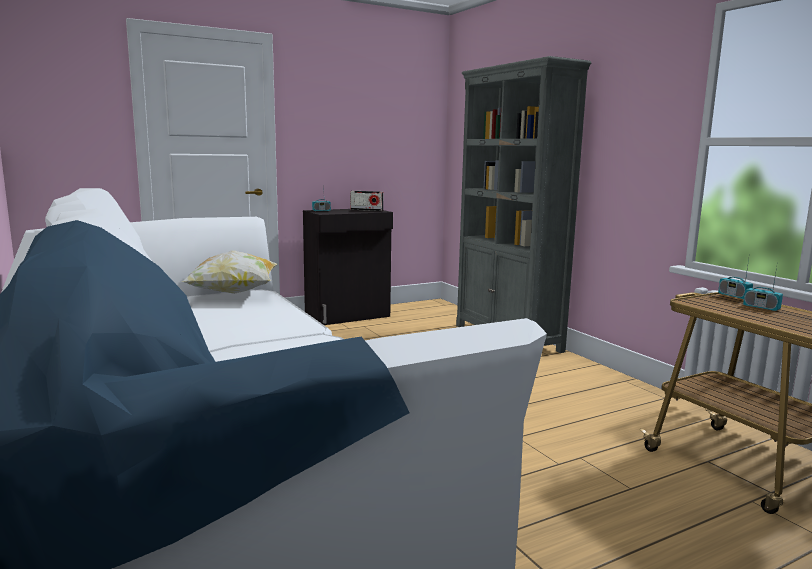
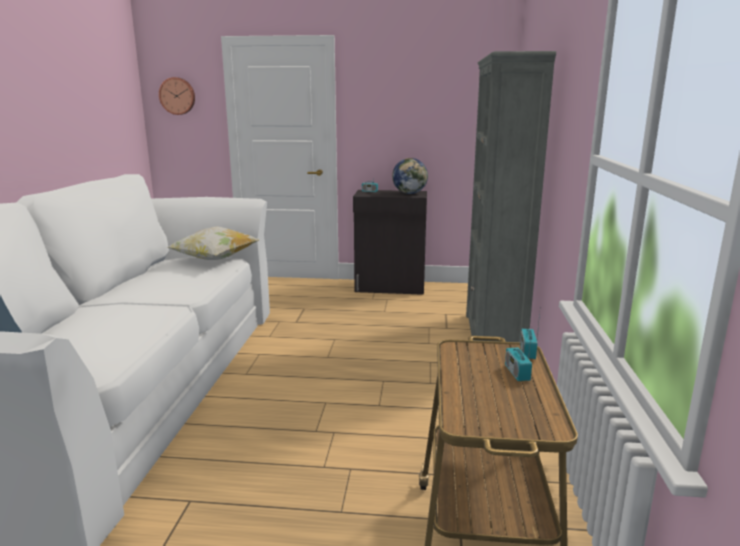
camera: 35 degrees right, 5 degrees up
radio [350,191,383,211] -> globe [392,158,428,194]
none -> wall clock [159,77,195,115]

